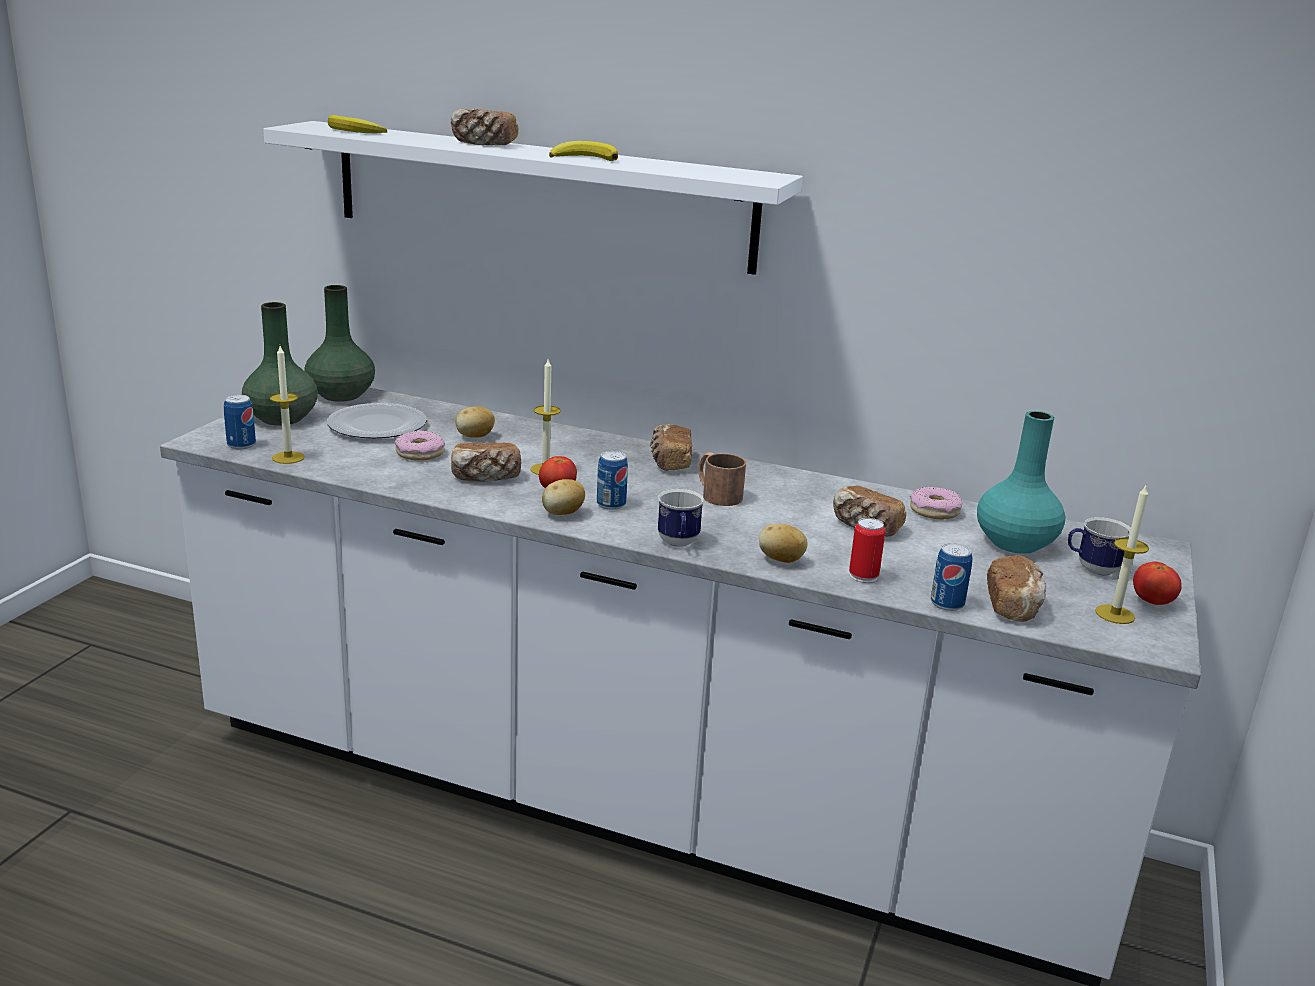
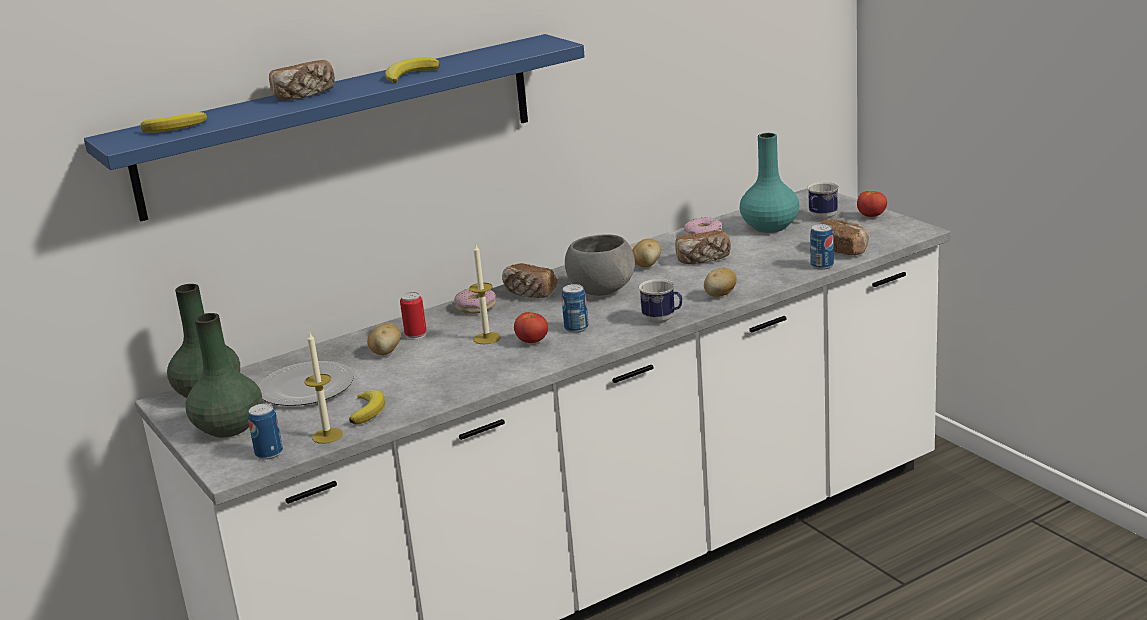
camera: 50 degrees left, 0 degrees up
white shelf [263,121,803,275] -> blue shelf [84,34,585,222]
donut [394,430,445,461] -> donut moved to [454,289,496,314]
bread [451,442,521,482] -> none
potato [542,479,585,515] -> potato moved to [632,239,661,267]
brown mug [698,452,746,506] -> grey bowl [565,234,635,296]
can [849,518,886,583] -> can moved to [400,292,427,340]
candle [1095,485,1149,624] -> none
none -> banana [349,390,385,425]

